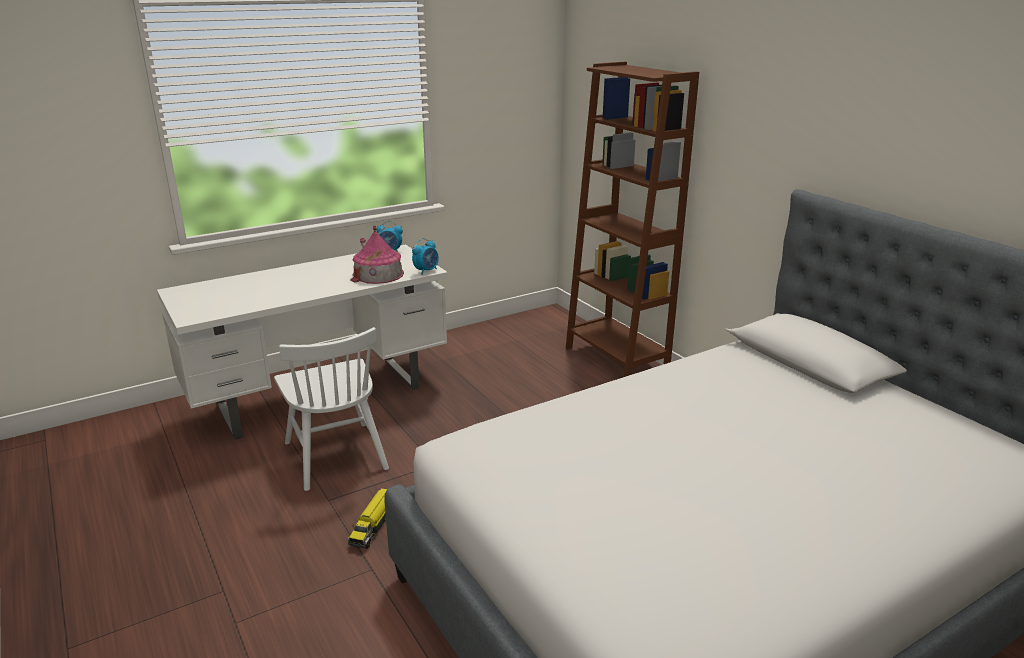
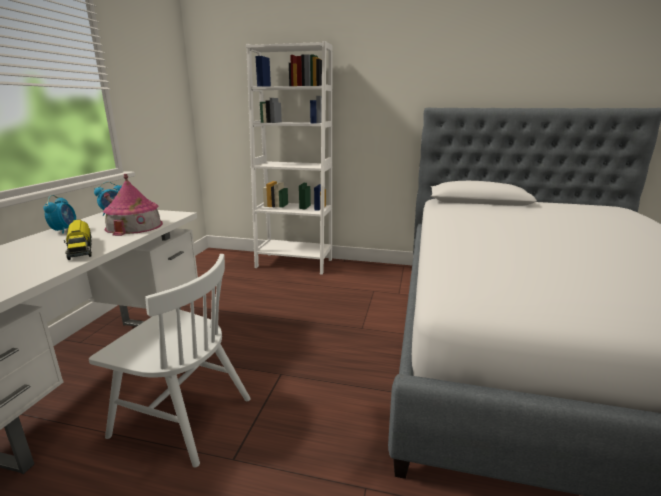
camera: 45 degrees left, 5 degrees down
toy truck [348,488,387,549] -> toy truck moved to [64,219,92,260]
alarm clock [412,238,439,275] -> alarm clock moved to [44,195,76,234]
brown bookcase [566,62,699,377] -> white bookcase [246,41,333,275]

